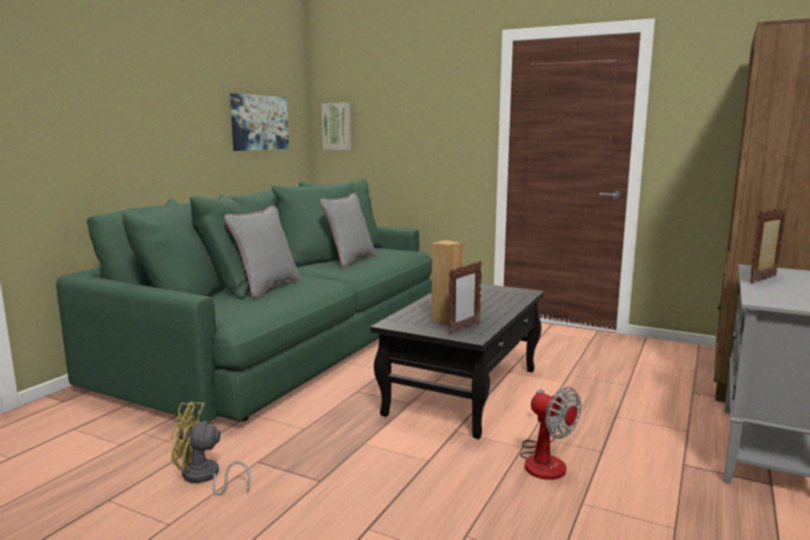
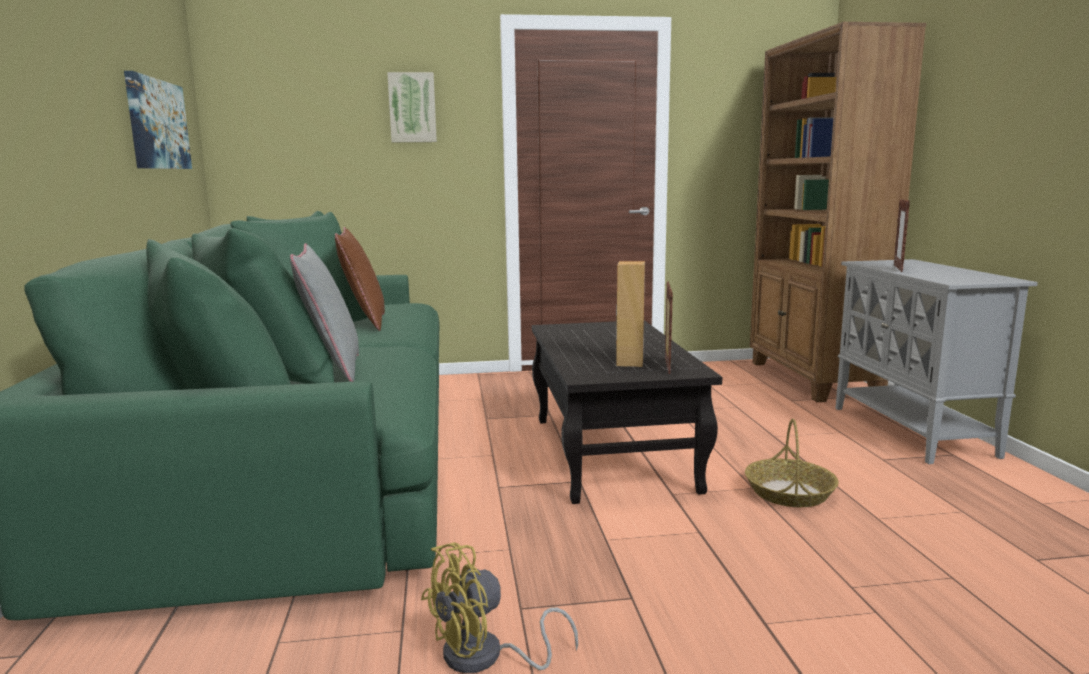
camera: 35 degrees left, 0 degrees up
grey pillow [320,193,376,268] -> brown pillow [335,227,385,331]
picture [322,103,351,150] -> picture moved to [387,72,437,142]
fan [520,387,581,480] -> basket [745,419,839,507]

